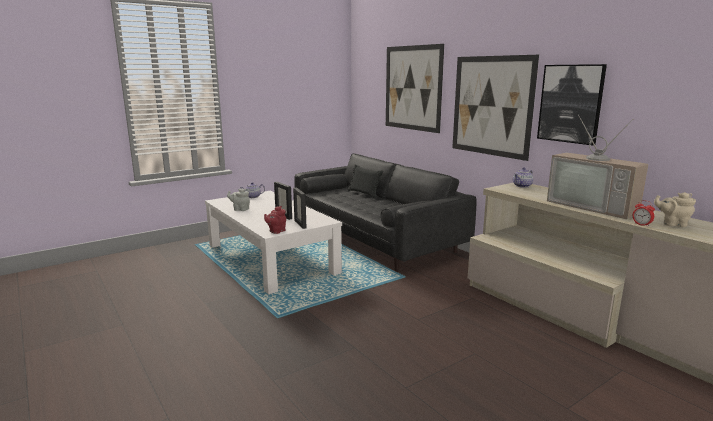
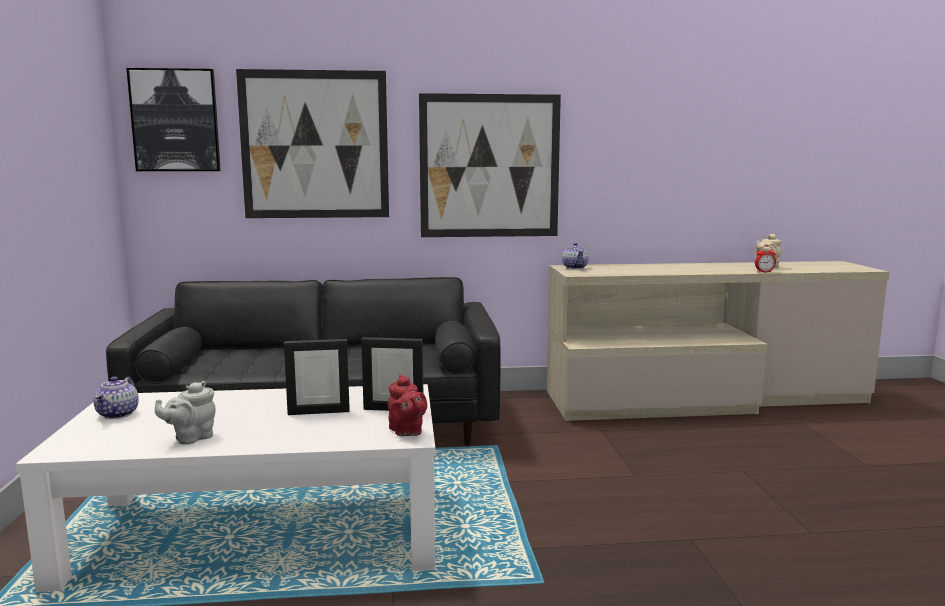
camera: 60 degrees left, 5 degrees down
black pillow [347,164,383,199] -> none
picture [537,64,607,146] -> picture moved to [126,68,221,171]
television [547,115,648,219] -> none

